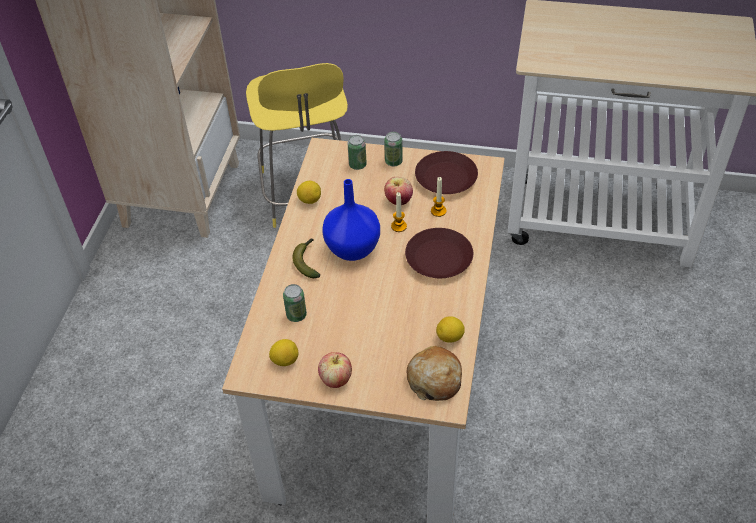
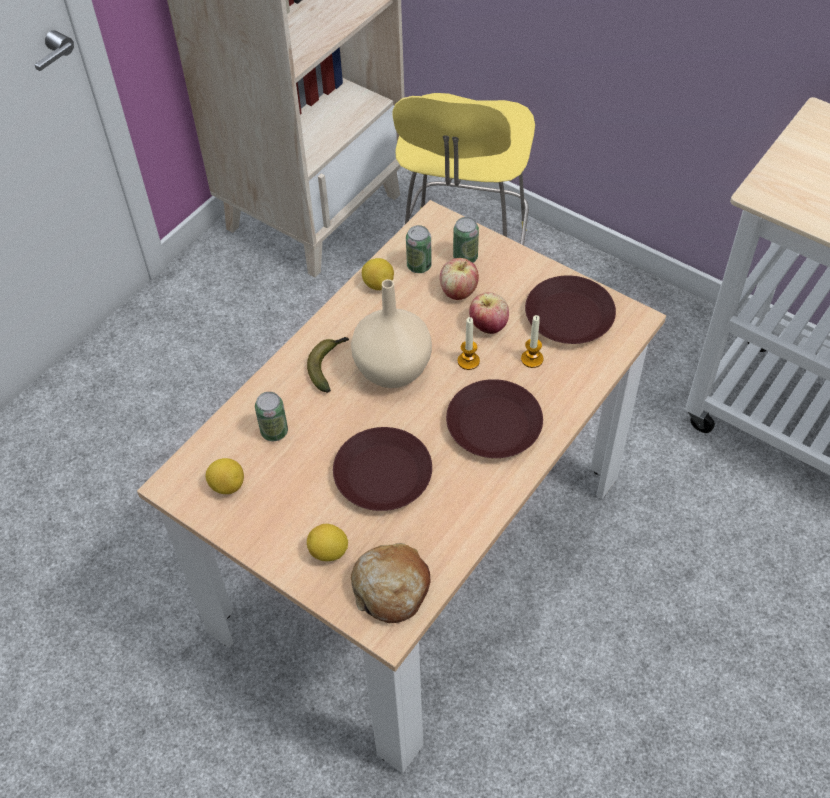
camera: 25 degrees right, 5 degrees up
apple [318,352,352,388] -> apple moved to [440,258,479,300]
blue vase [322,179,380,261] -> beige vase [351,279,432,388]
can [384,132,403,166] -> can moved to [406,225,432,273]
lemon [436,316,465,343] -> lemon moved to [307,524,348,561]
none -> brown plate [333,427,432,511]

